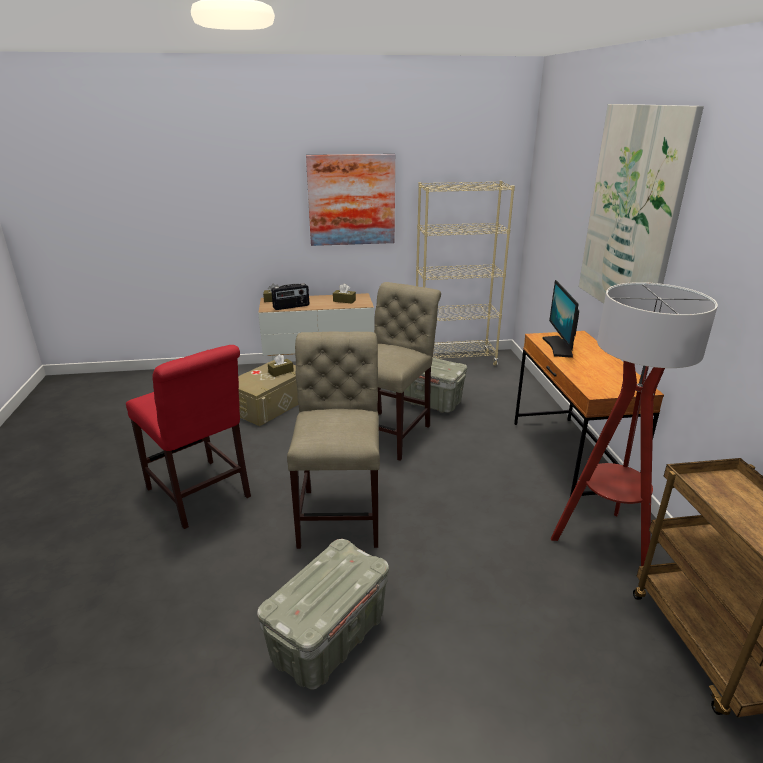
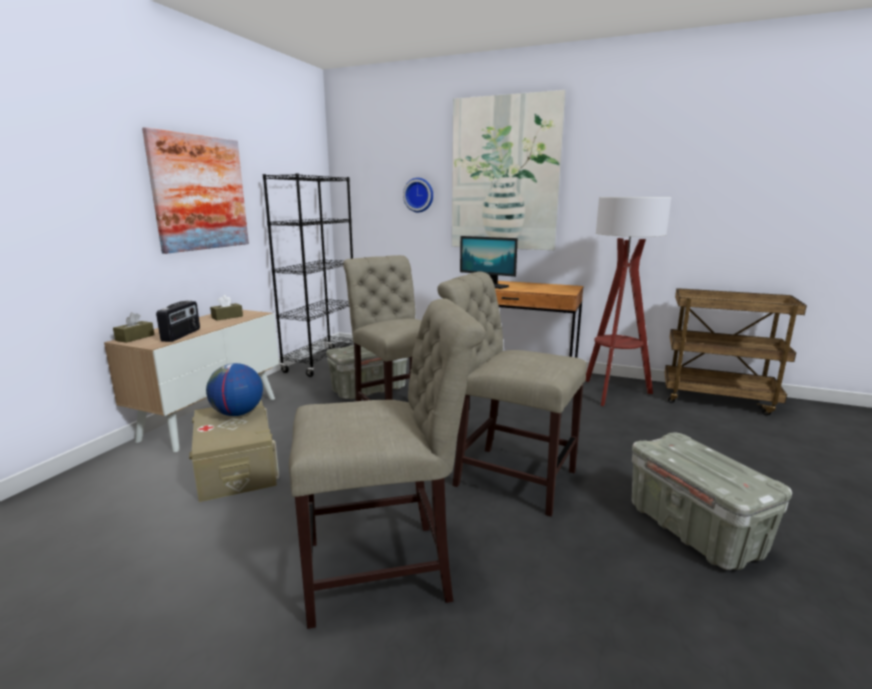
camera: 60 degrees left, 10 degrees down
red chair [126,345,251,529] -> beige chair [289,298,486,629]
brown tissue box [268,354,294,377] -> globe [206,363,263,416]
beige bookcase [416,181,515,366] -> black bookcase [263,173,353,377]
none -> wall clock [403,178,433,212]

